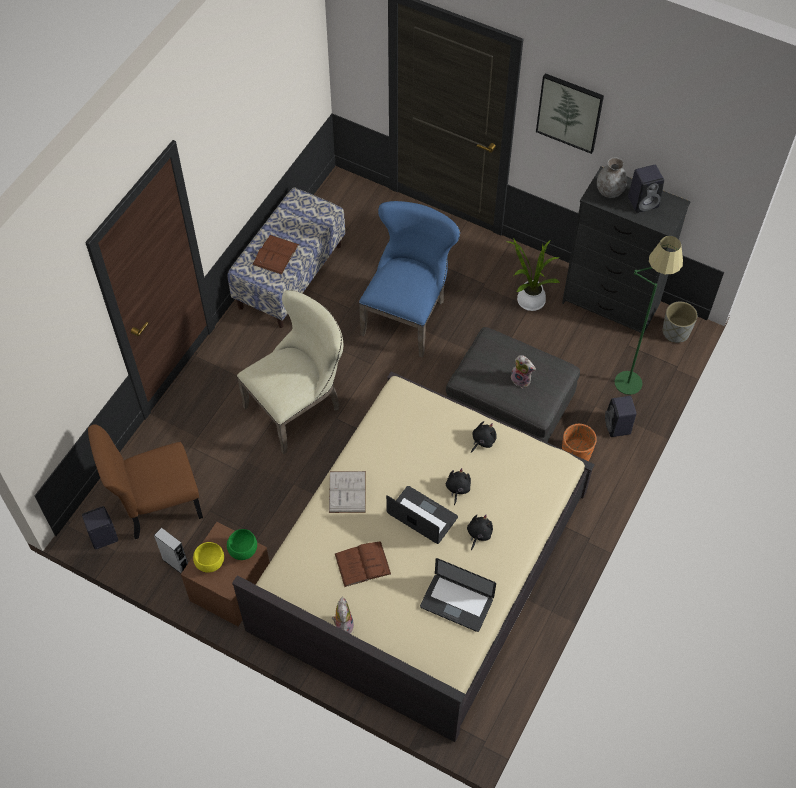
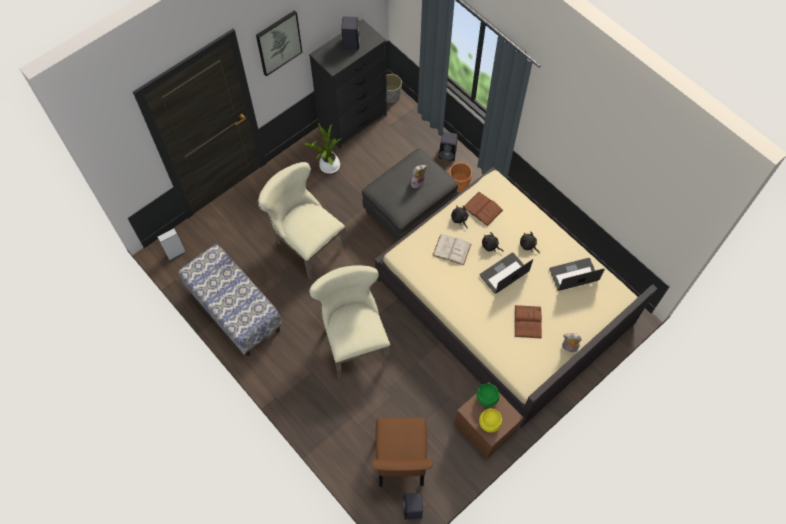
camera: 70 degrees left, 5 degrees up
grey speaker [154,528,188,574] -> grey speaker moved to [157,228,186,261]
brown book [252,235,299,275] -> brown book moved to [464,192,503,226]
white book [329,471,366,513] -> white book moved to [432,234,471,265]
blue chair [359,201,460,358] -> beige chair [258,162,347,280]
laptop [420,558,496,632] -> laptop turned 150 degrees counterclockwise [549,258,605,291]
grey vase [597,157,627,198] -> none
green floor lamp [614,236,683,395] -> none

